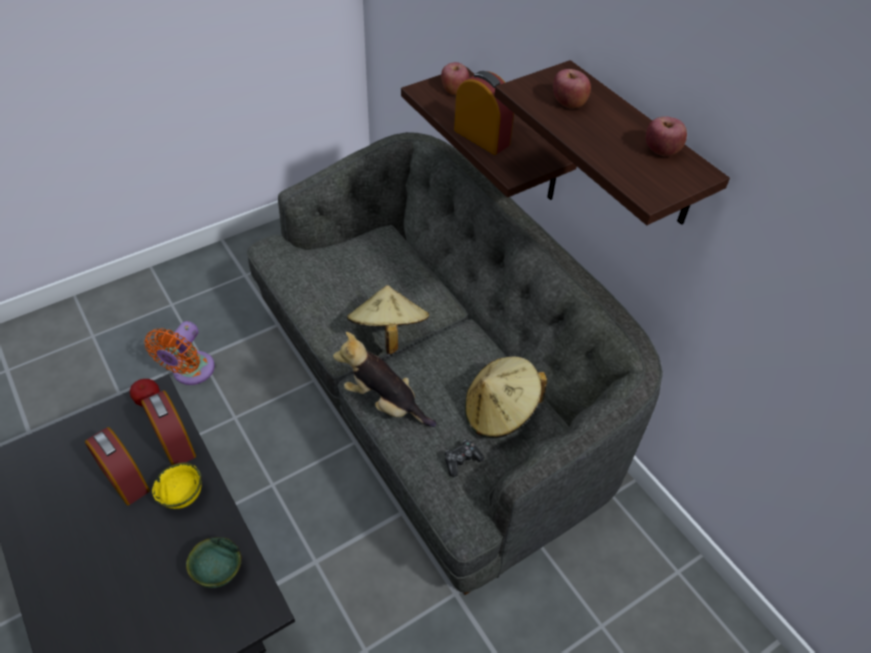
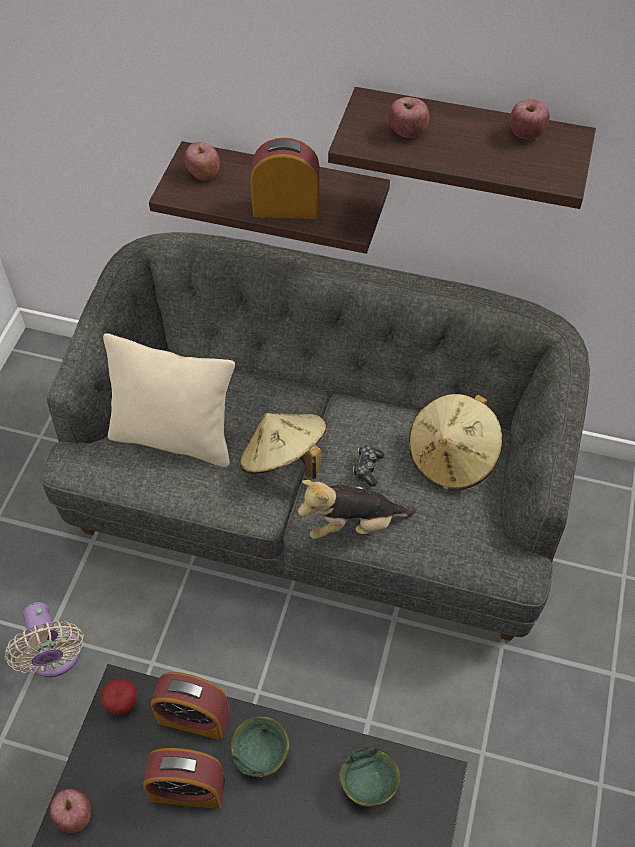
camera: 40 degrees left, 5 degrees up
orange fan [144,321,215,385] -> beige fan [4,602,84,677]
yellow bowl [152,463,202,509] -> green bowl [230,717,289,777]
game controller [445,440,484,477] -> game controller moved to [353,445,384,486]
none -> apple [49,789,91,833]
none -> beige pillow [103,333,235,467]

